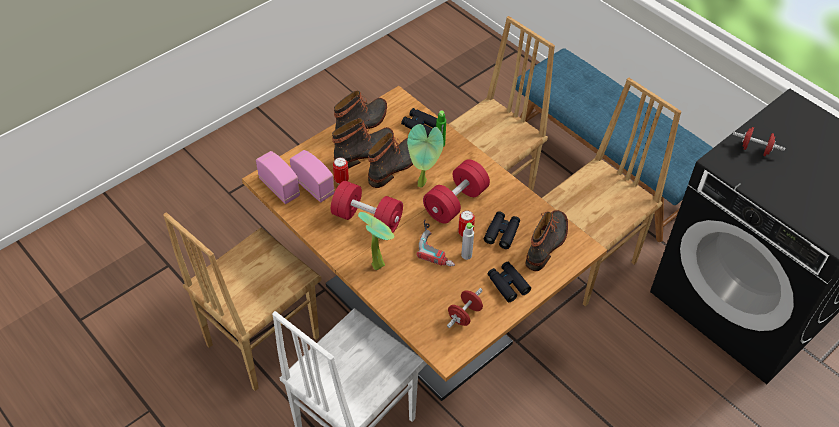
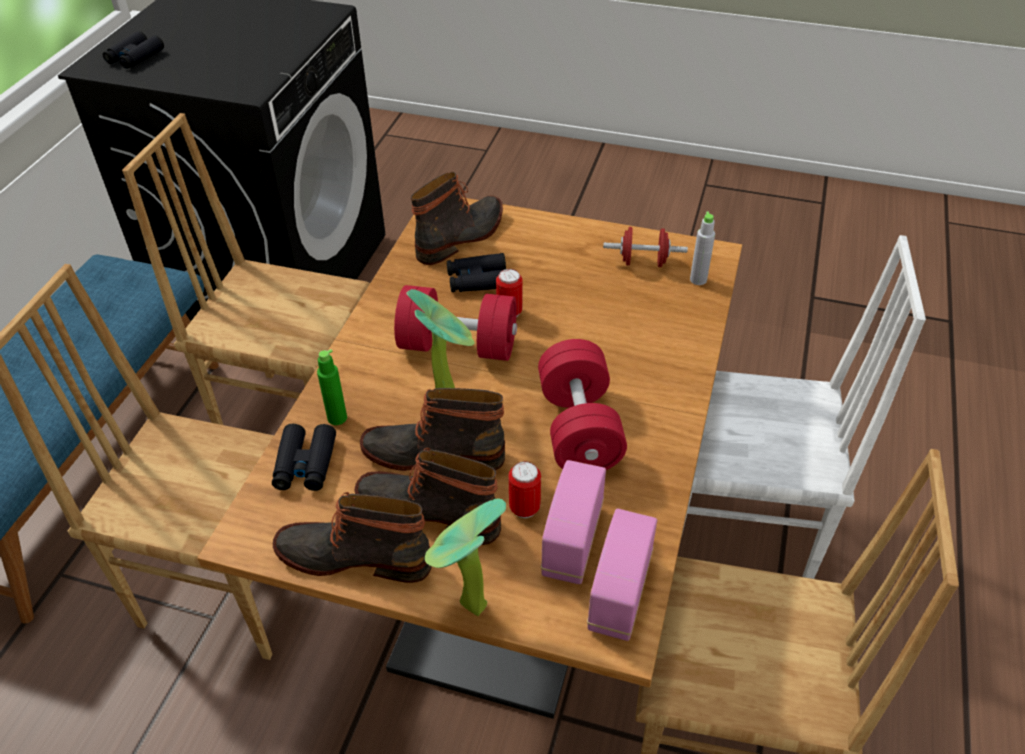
camera: 120 degrees left, 5 degrees down
potted plant [358,212,394,270] -> potted plant moved to [425,499,506,616]
power drill [417,219,455,267] -> none
grey bottle [461,223,474,260] -> grey bottle moved to [690,212,715,285]
black binoculars [488,262,531,302] -> black binoculars moved to [103,31,164,69]
boot [525,210,568,271] -> boot turned 135 degrees clockwise [411,172,503,265]
red dumbbell [733,127,785,156] -> none

